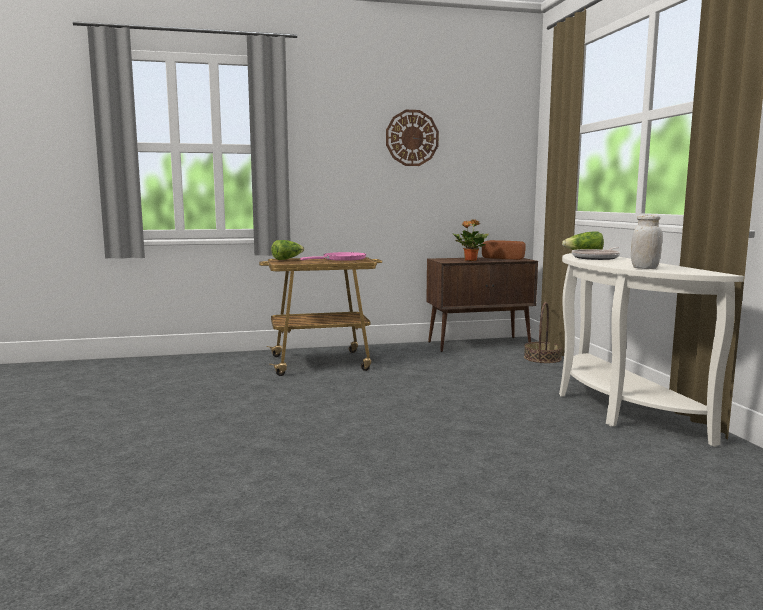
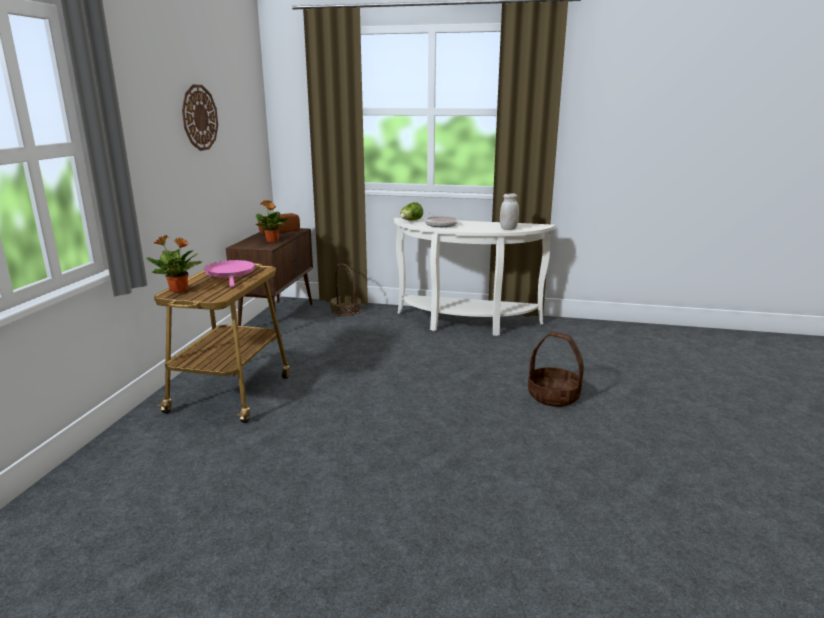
camera: 65 degrees left, 10 degrees up
lettuce [271,240,304,260] -> potted plant [146,235,202,293]
none -> basket [528,332,584,407]

